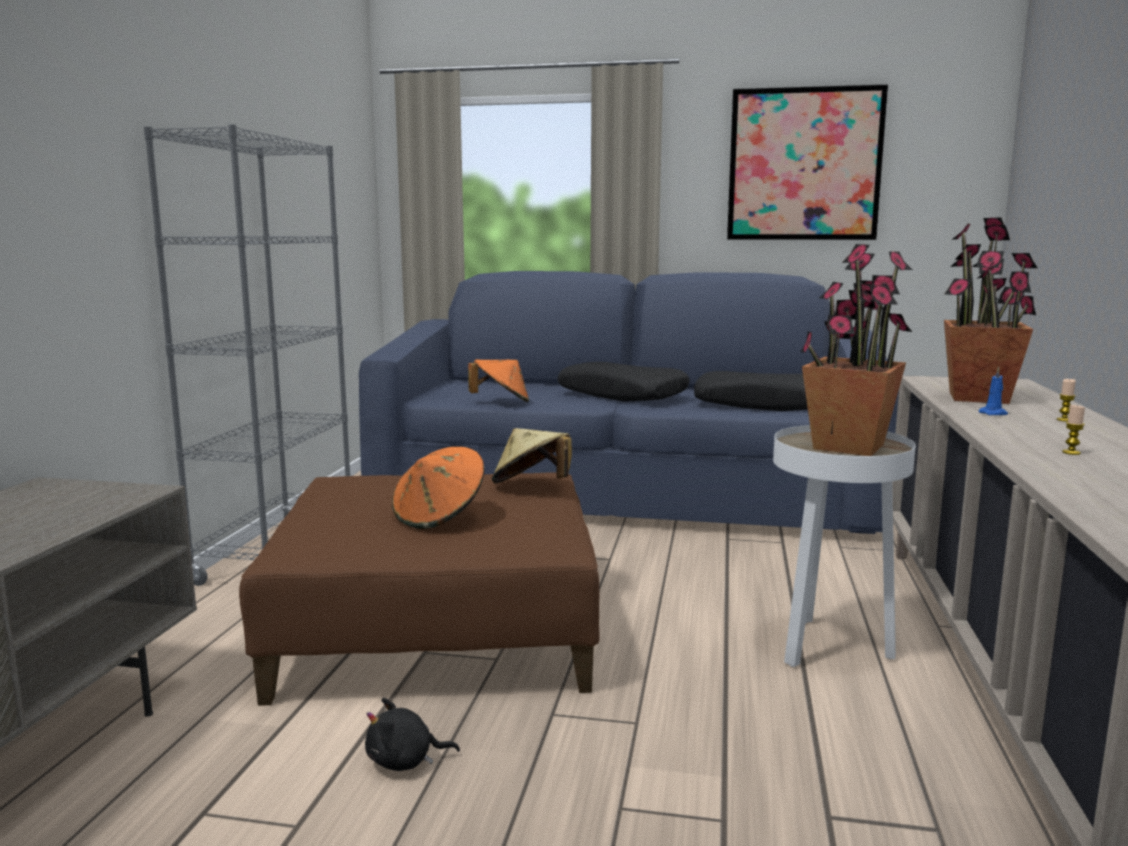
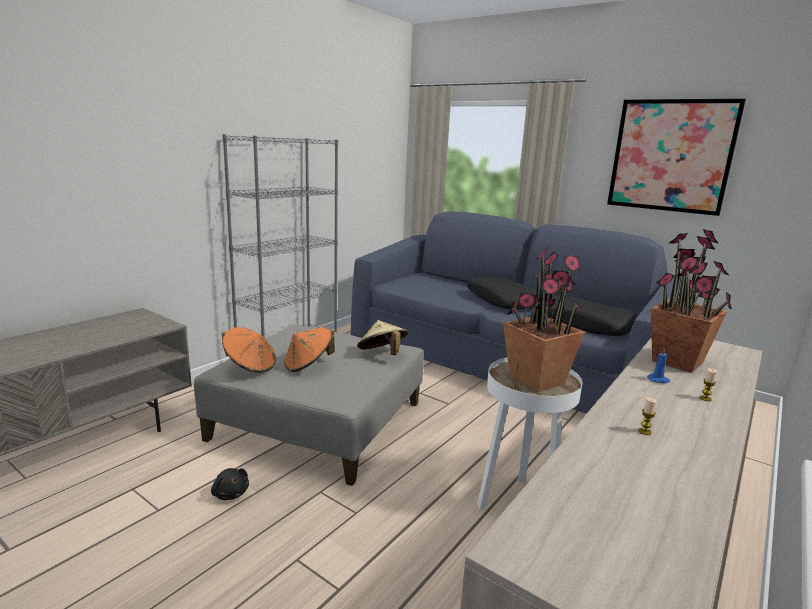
camera: 25 degrees right, 5 degrees up
brown ottoman [239,472,600,706] -> grey ottoman [194,324,424,486]
black plush toy [365,698,460,771] -> black plush toy turned 150 degrees counterclockwise [211,468,249,500]
orange hat [468,359,529,402] -> orange hat moved to [222,327,276,373]

